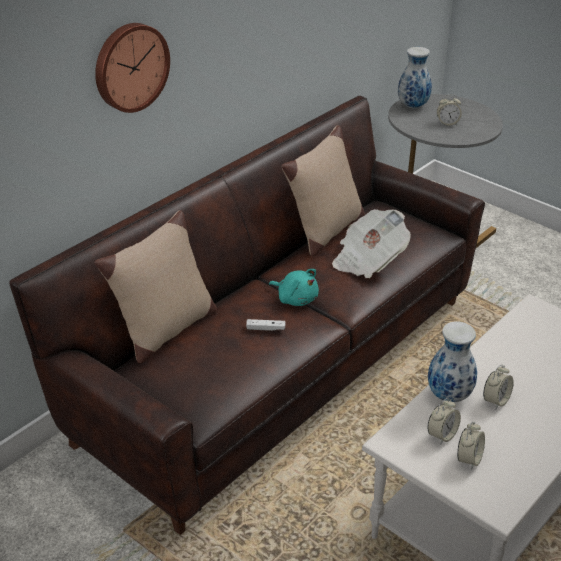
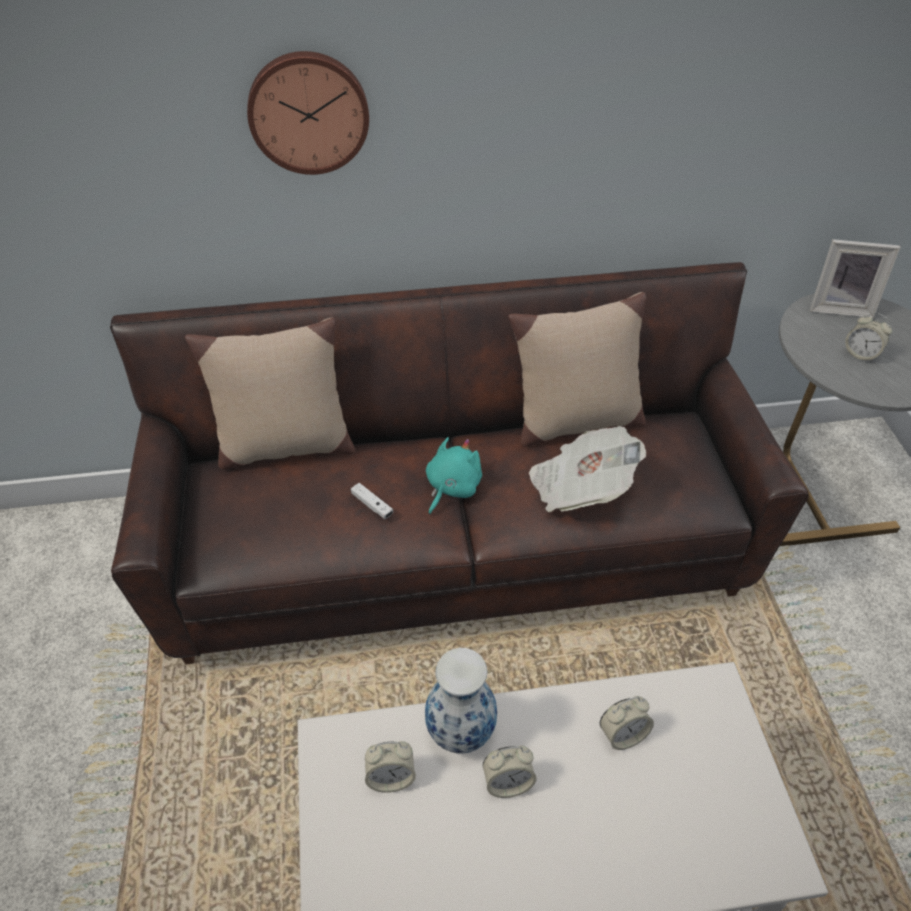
camera: 40 degrees right, 10 degrees up
turquoise plush toy [269,269,319,306] -> turquoise plush toy turned 135 degrees counterclockwise [426,437,482,515]
vase [398,47,432,108] -> picture frame [810,239,901,318]
alarm clock [457,421,485,470] -> alarm clock moved to [600,696,654,750]

